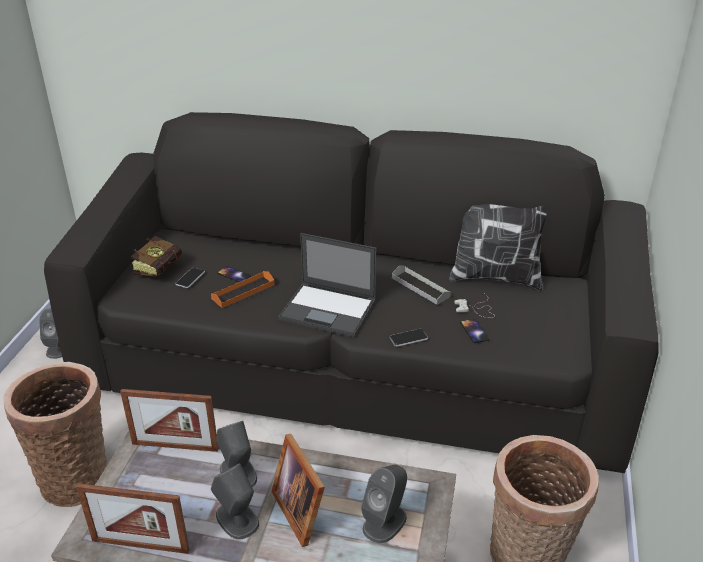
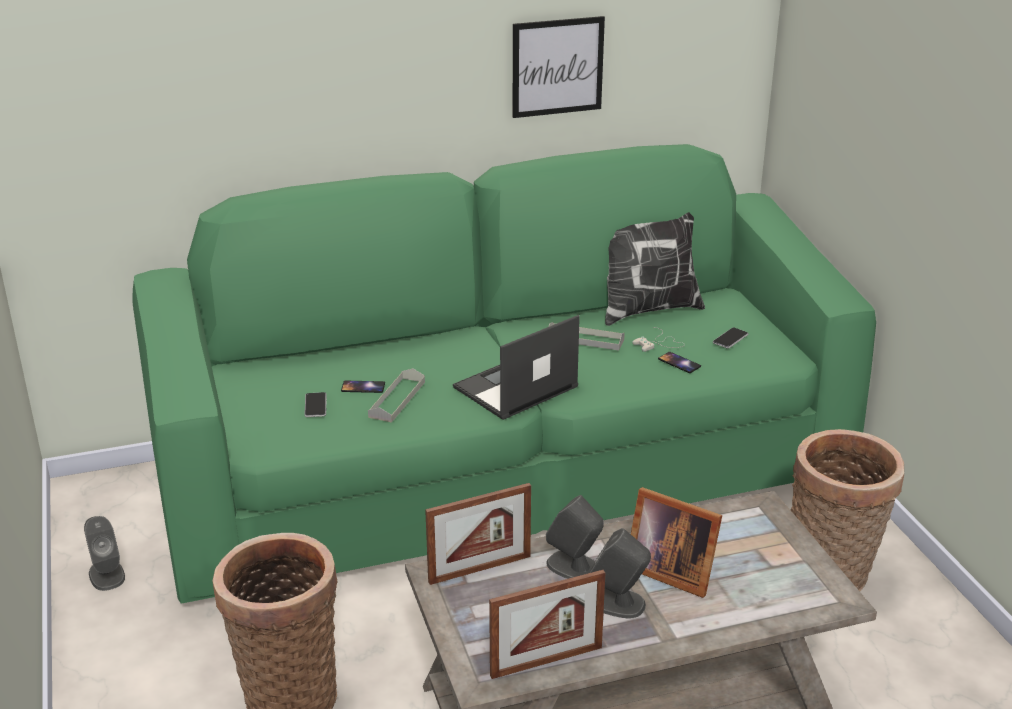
camera: 30 degrees left, 5 degrees down
black sofa [44,112,658,473] -> green sofa [132,144,876,604]
book [131,236,182,277] -> none
orange tray [211,271,275,308] -> grey tray [368,368,425,423]
laptop [278,233,376,337] -> laptop turned 150 degrees clockwise [453,315,580,420]
grey speaker [361,465,407,543] -> none
phone [390,329,428,347] -> phone moved to [713,327,749,348]
none -> picture [512,16,605,118]

